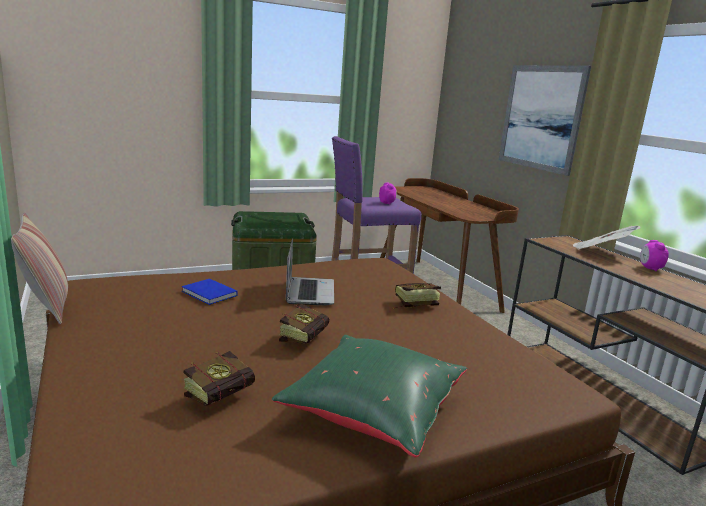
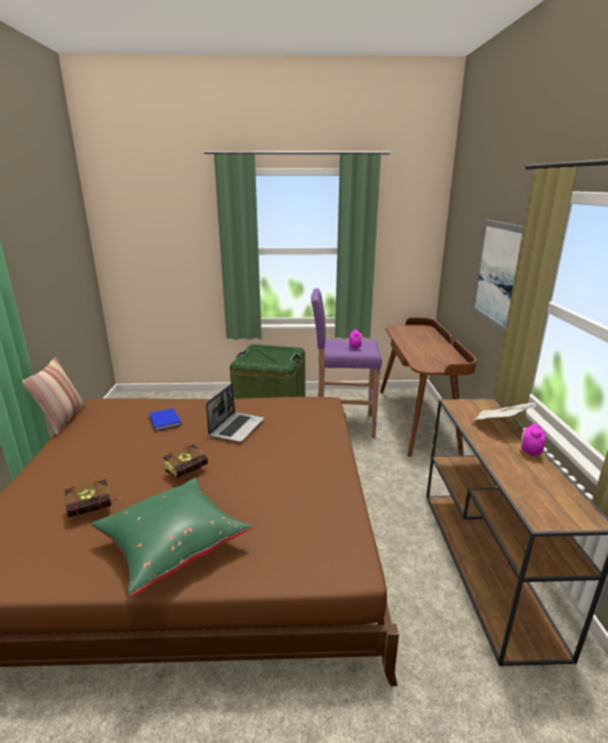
camera: 25 degrees right, 5 degrees up
book [392,283,441,309] -> none

